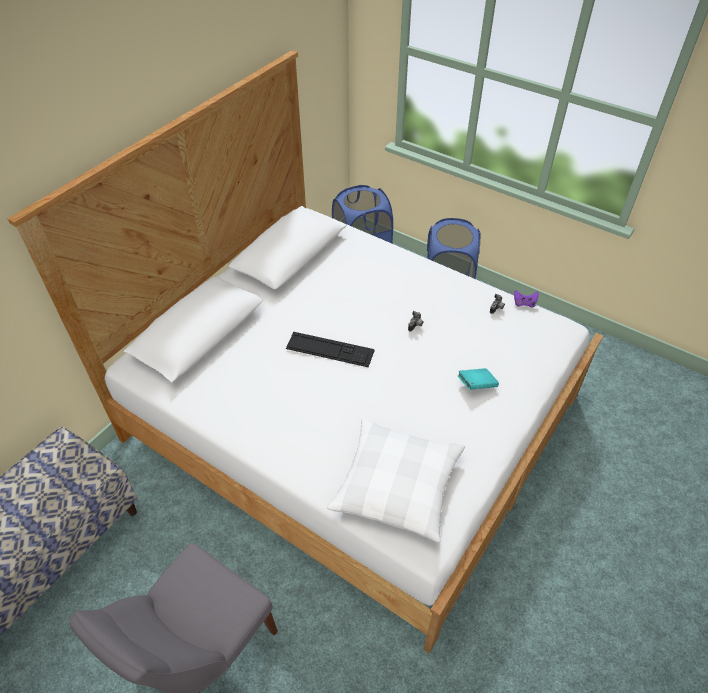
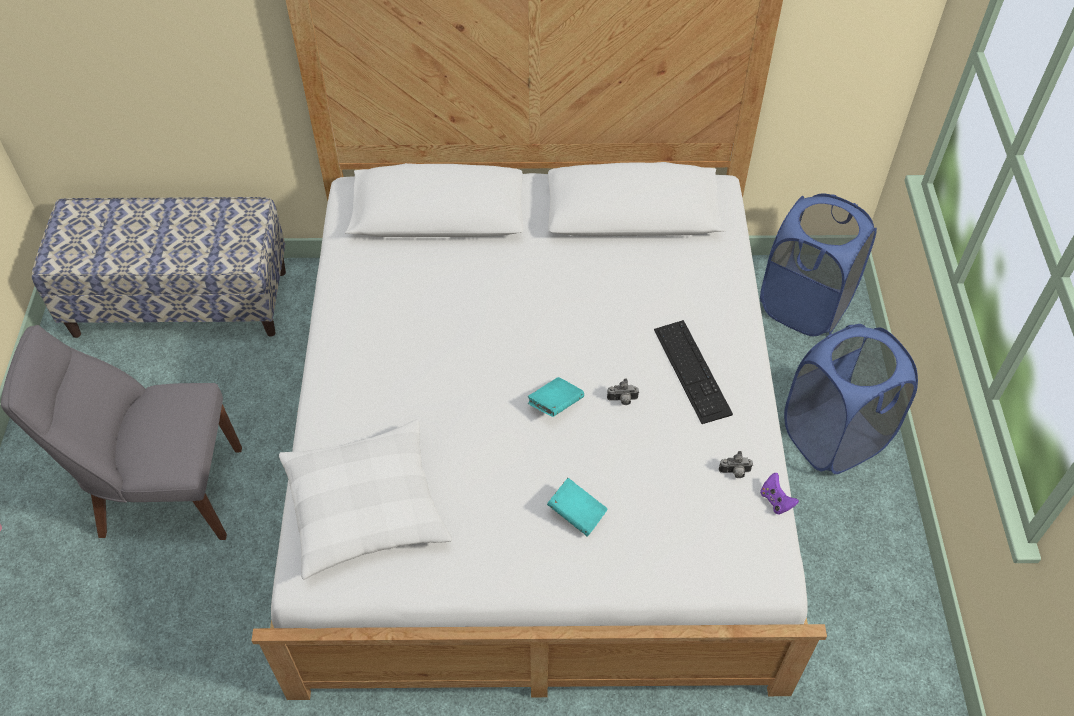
camera: 55 degrees right, 5 degrees up
keyboard [286,332,375,367] -> keyboard moved to [654,320,733,424]
none -> turquoise book [528,377,584,417]

